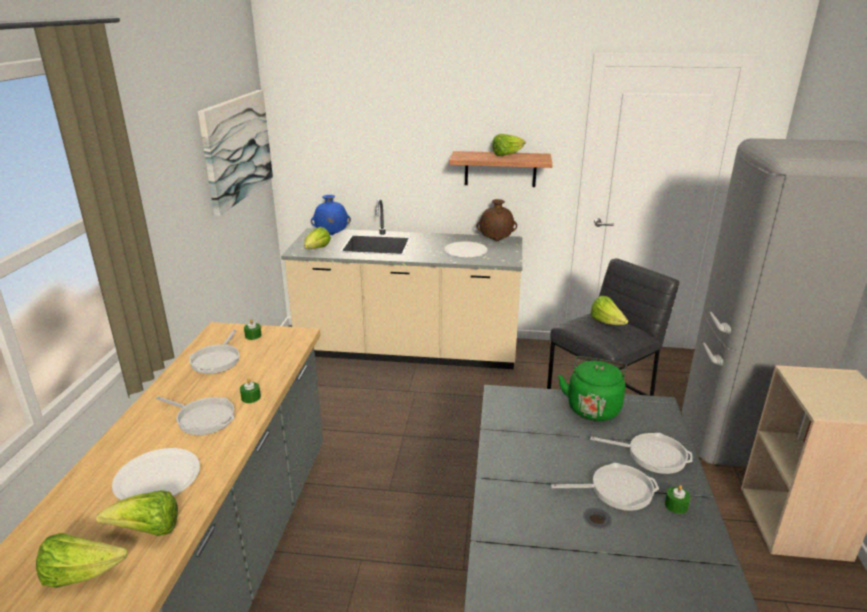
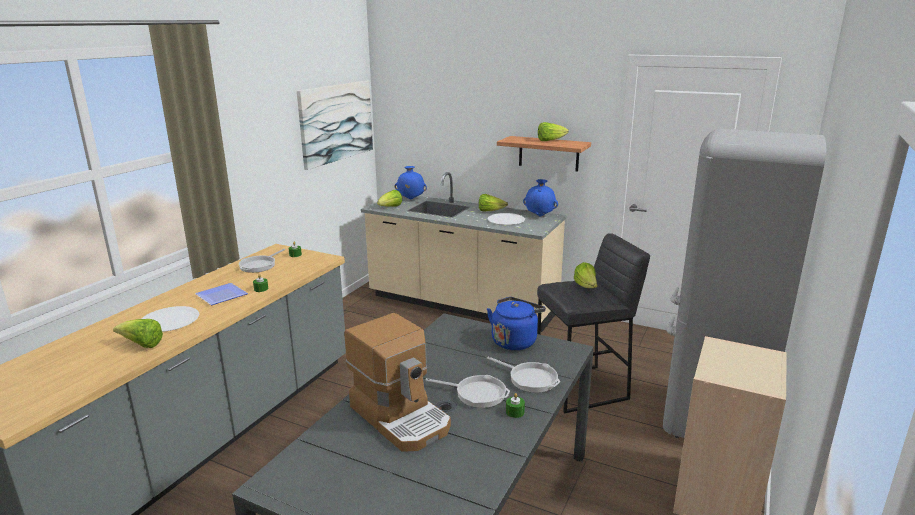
camera: 20 degrees right, 5 degrees down
lettuce [36,533,128,588] -> lettuce moved to [479,194,508,212]
frying pan [156,396,234,435] -> plate [195,283,248,305]
brown vase [477,199,517,241] -> blue vase [523,179,558,216]
green kettle [558,356,627,421] -> blue kettle [487,297,546,350]
none -> coffee machine [345,313,451,452]

